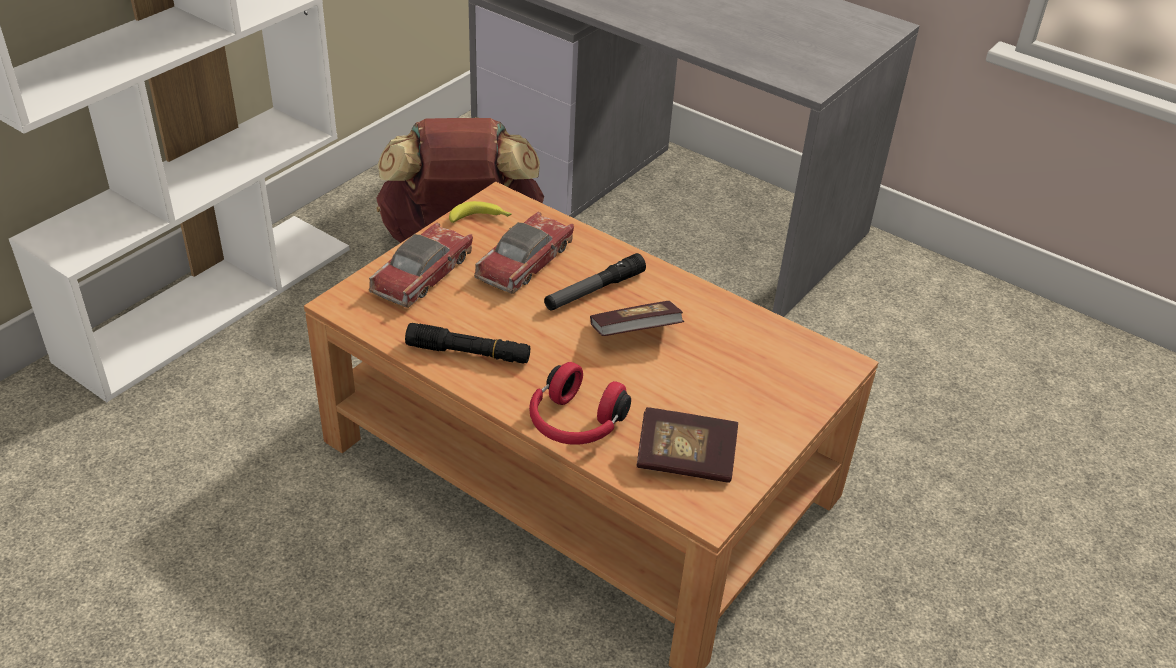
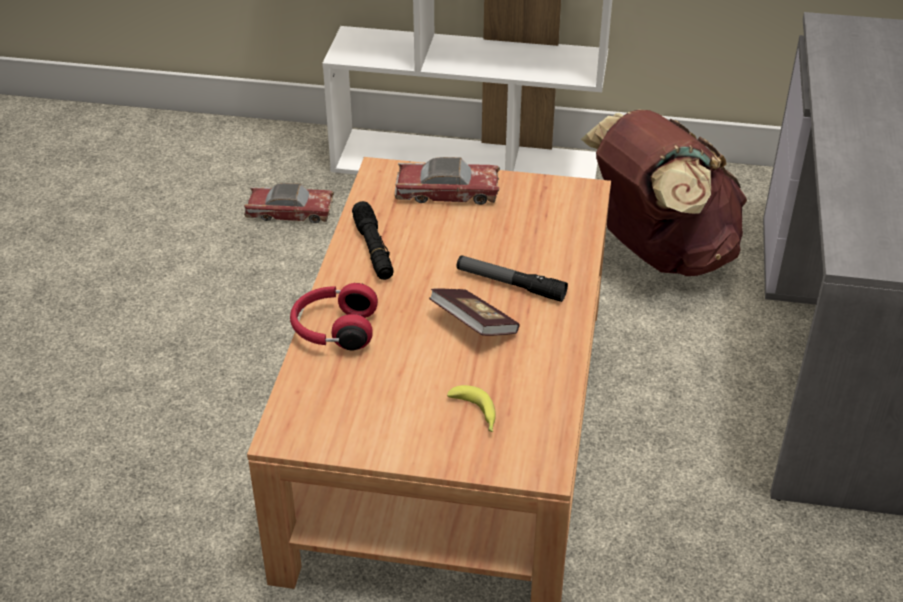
camera: 65 degrees right, 0 degrees up
banana [449,201,512,223] -> banana moved to [447,385,496,432]
toy car [474,212,574,294] -> toy car moved to [244,183,334,223]
book [637,407,738,483] -> none

